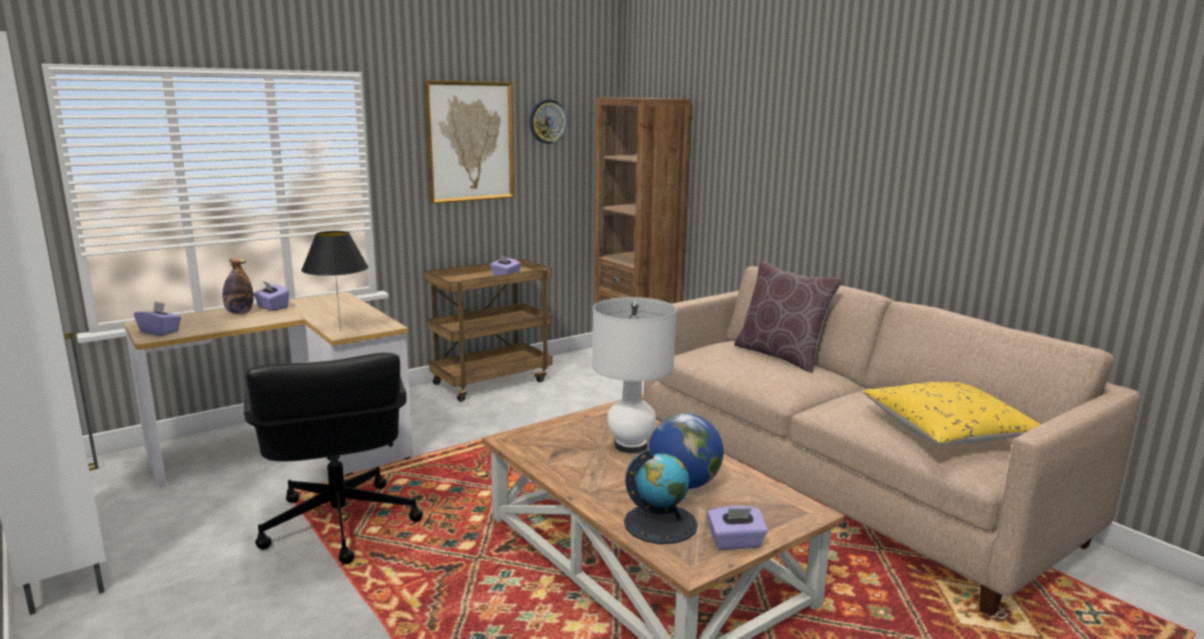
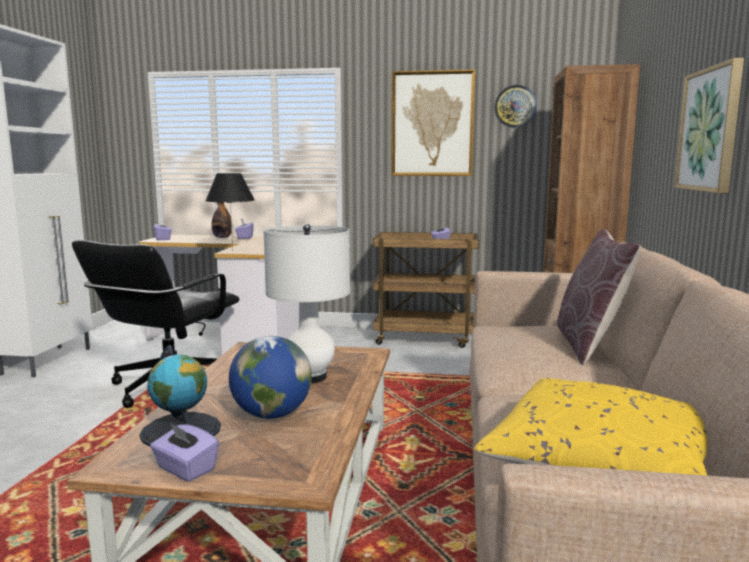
camera: 45 degrees right, 5 degrees down
none -> picture [674,58,744,193]

